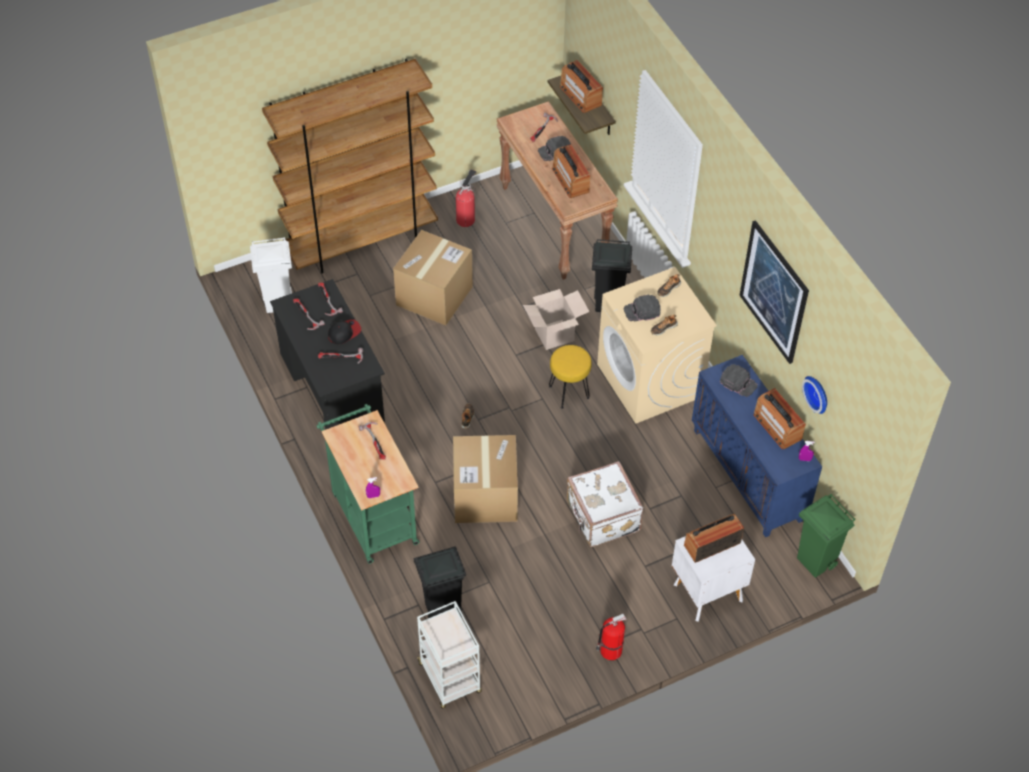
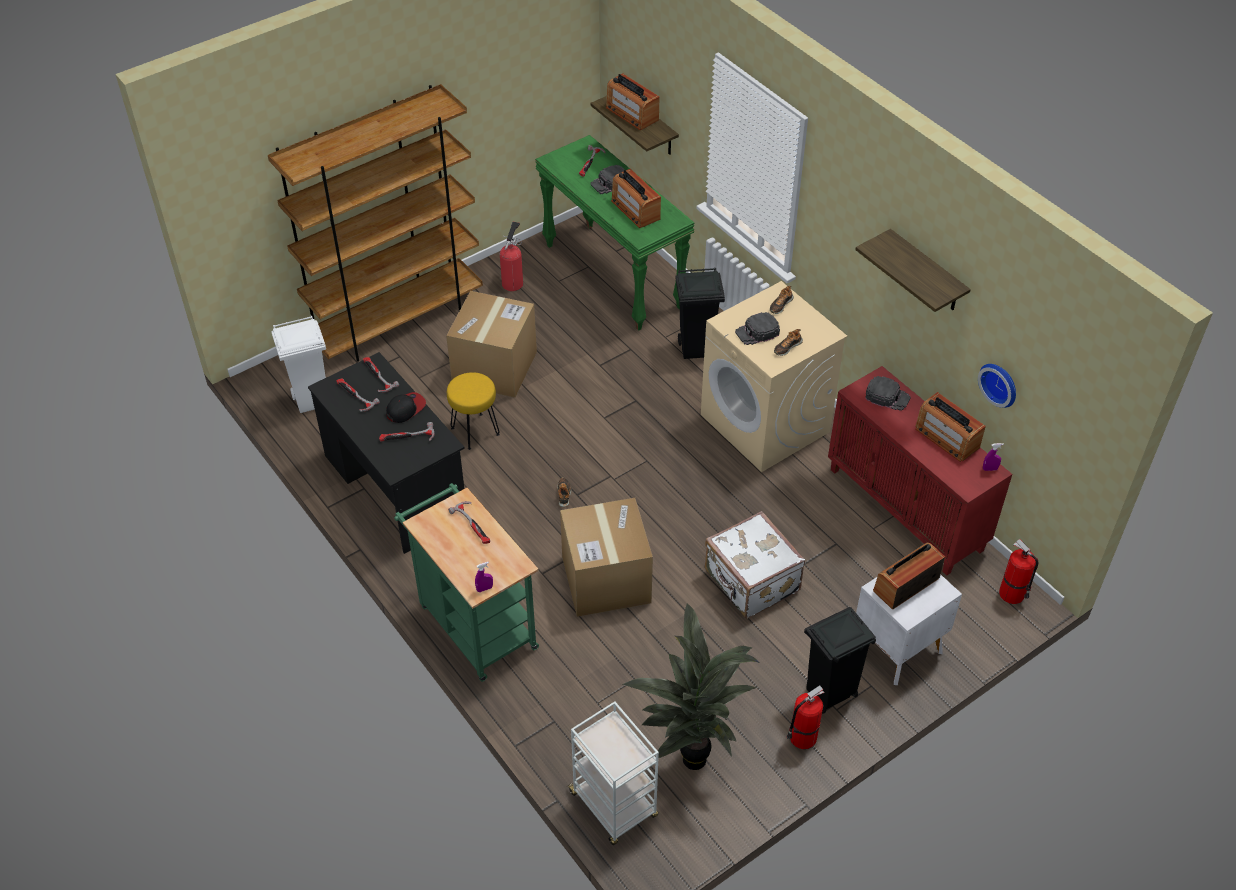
camera: 10 degrees left, 5 degrees down
black trash can [414,547,466,618] -> black trash can moved to [804,607,876,714]
brown console table [497,101,618,280] -> green console table [535,135,695,331]
cardboard box [523,289,590,350] -> none
yellow stool [549,345,592,409] -> yellow stool moved to [447,372,500,450]
blue cabinet [692,355,822,537] -> red cabinet [828,366,1012,576]
picture [739,220,809,364] -> shelf [855,229,971,312]
green trash can [797,494,856,578] -> fire extinguisher [999,539,1038,604]
none -> potted plant [622,603,759,770]

